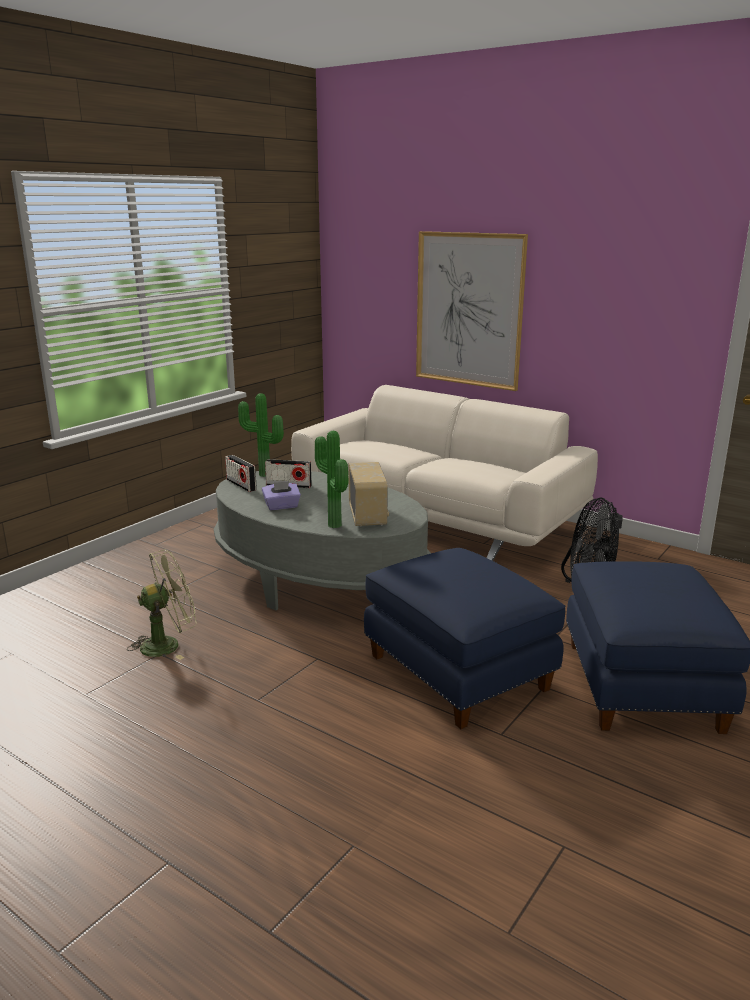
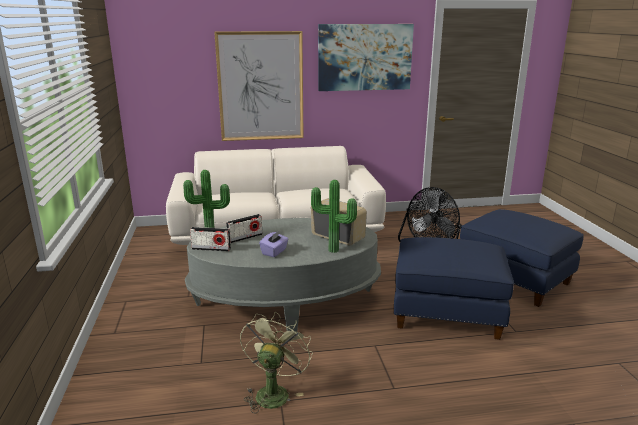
camera: 45 degrees left, 0 degrees up
none -> picture [318,24,414,91]

